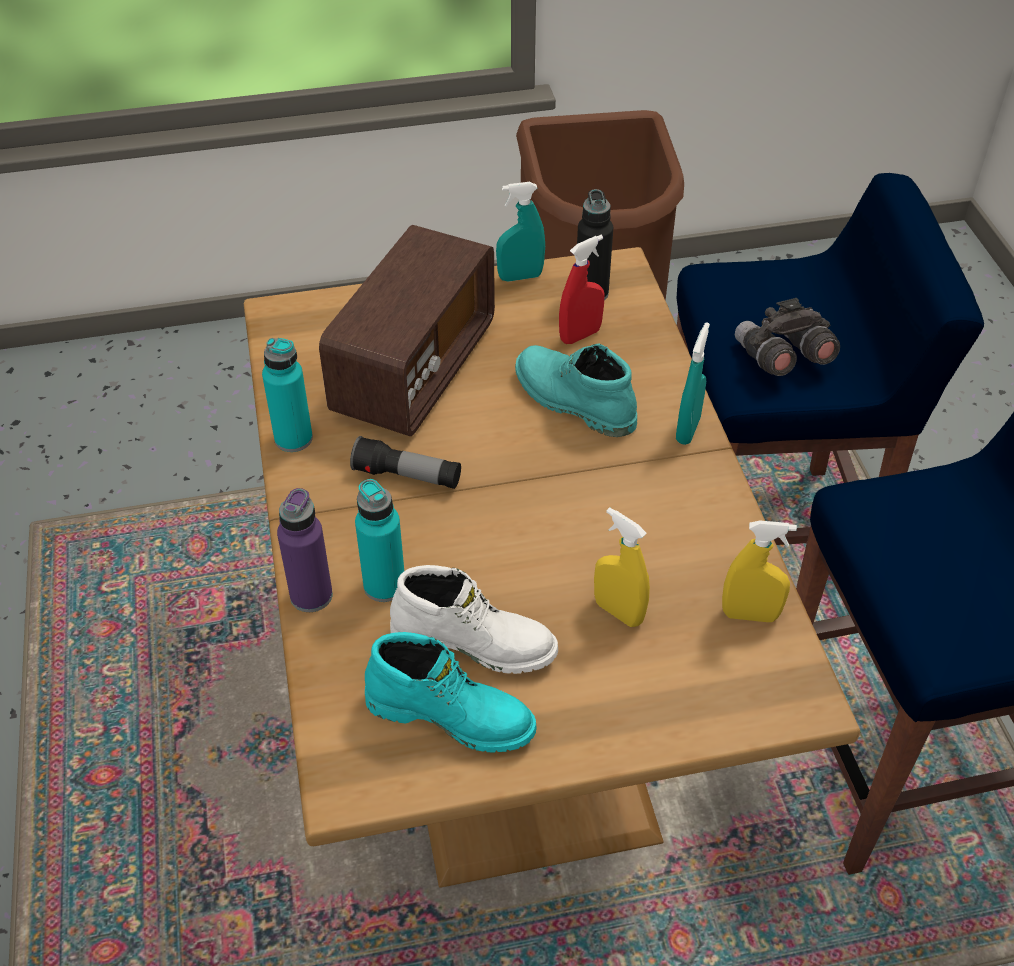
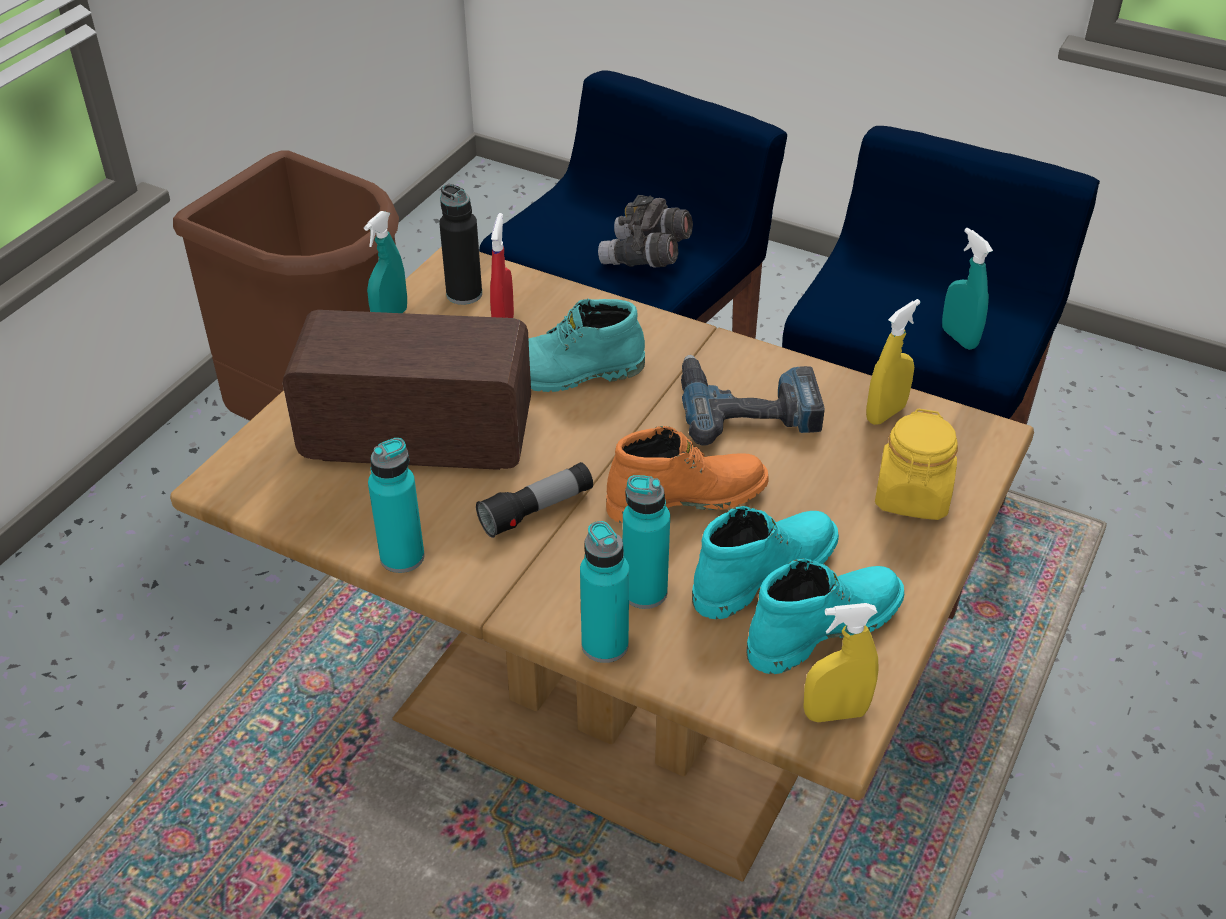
camera: 50 degrees left, 5 degrees down
purple bottle [277,488,333,612] -> turquoise bottle [580,521,629,663]
radio [319,225,495,436] -> radio turned 60 degrees counterclockwise [283,310,531,470]
white boot [390,565,558,674] -> turquoise boot [692,506,839,619]
yellow spray bottle [594,507,650,627] -> yellow spray bottle moved to [804,603,879,722]
turquoise spray bottle [676,322,710,445] -> turquoise spray bottle moved to [942,228,993,350]
none -> orange boot [606,426,769,523]
none -> power drill [681,355,825,446]
none -> yellow jar [875,409,958,520]

